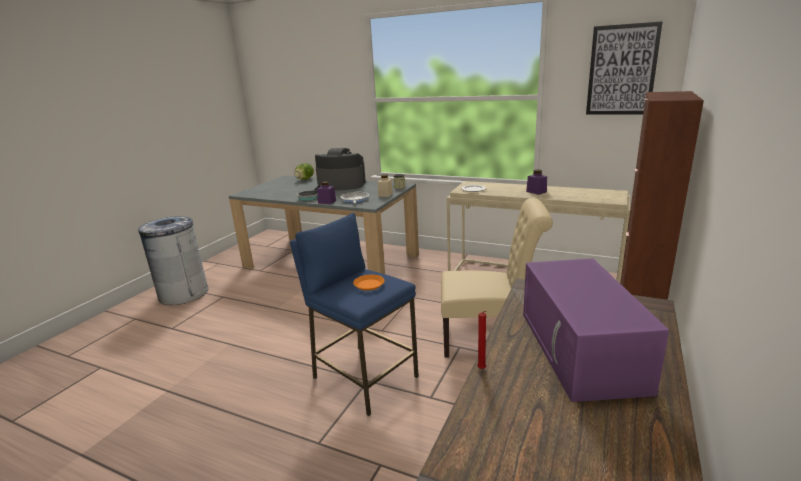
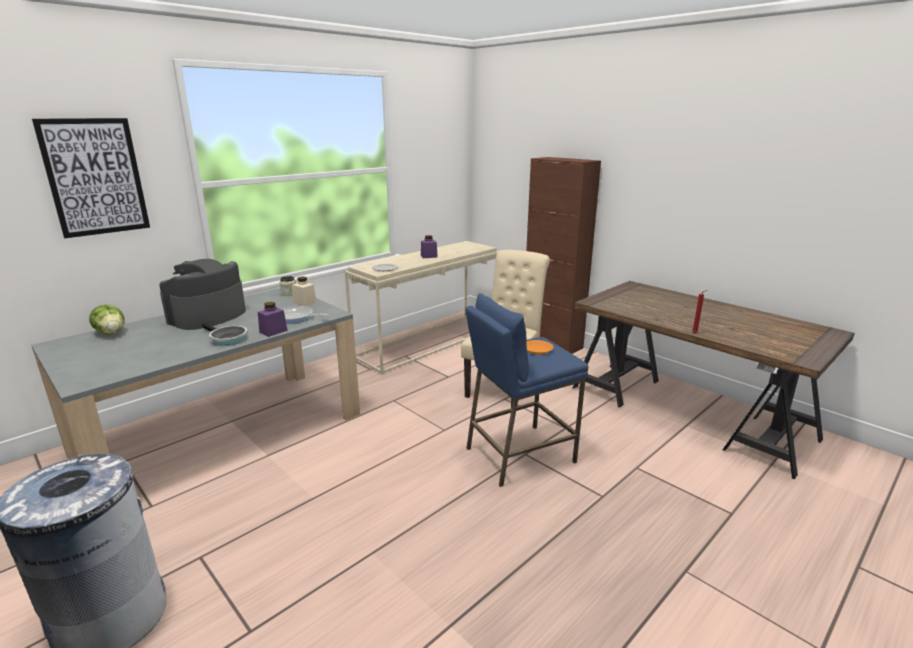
camera: 70 degrees left, 0 degrees up
purple microwave [523,258,669,402] -> none
picture [586,21,663,115] -> picture moved to [32,118,150,238]

